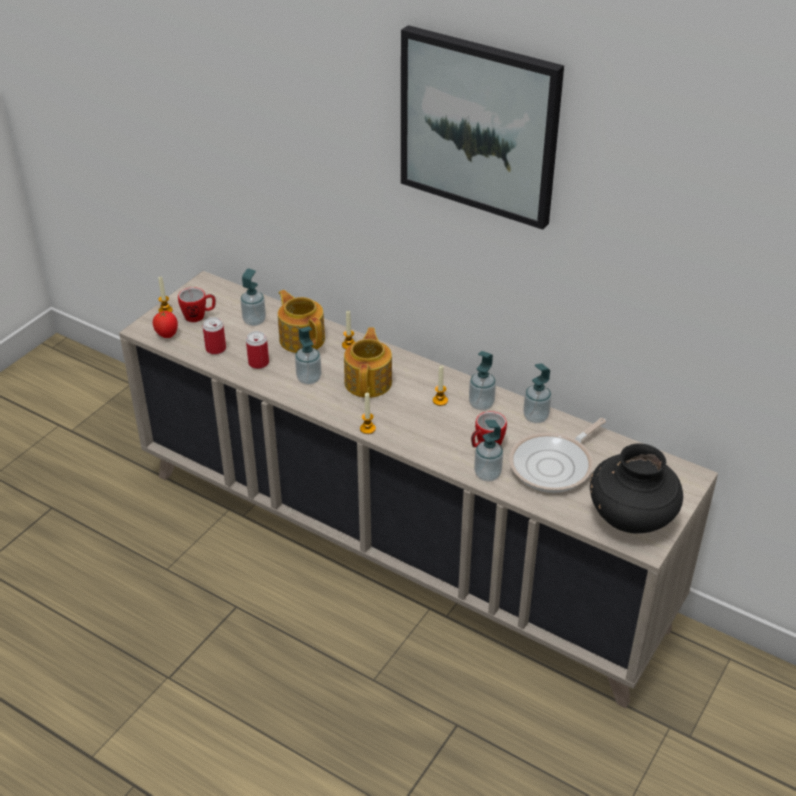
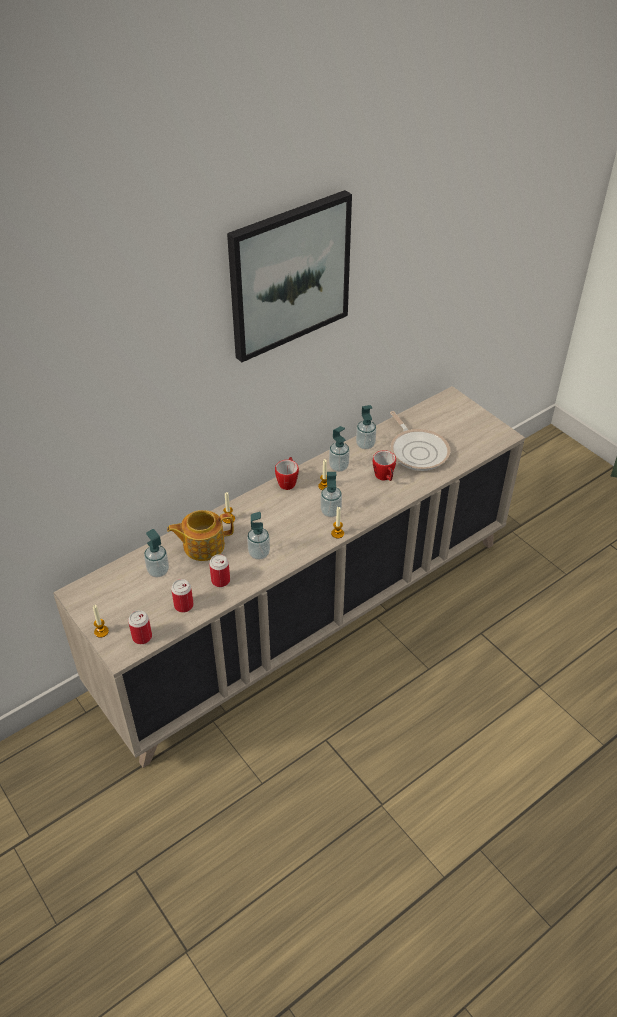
camera: 70 degrees left, 5 degrees up
tomato [153,311,178,338] -> can [128,610,152,644]
mug [178,287,216,322] -> mug moved to [275,457,299,490]
teapot [344,327,392,398] -> none
soap dispenser [474,420,503,482] -> soap dispenser moved to [320,472,342,517]
black vase [590,443,683,533] -> none

